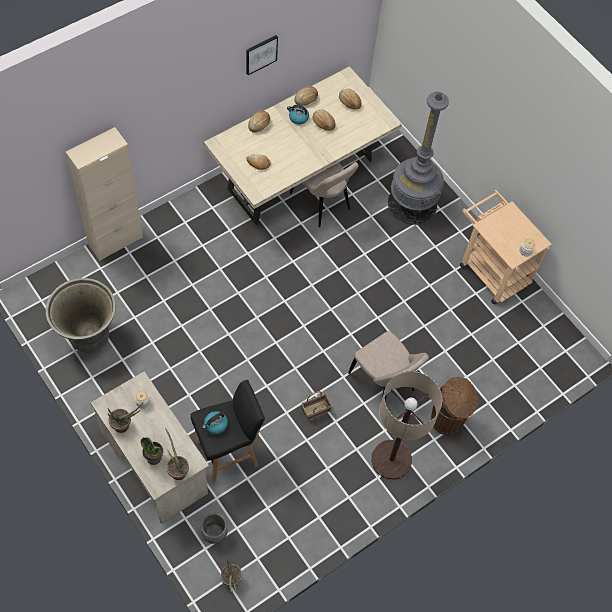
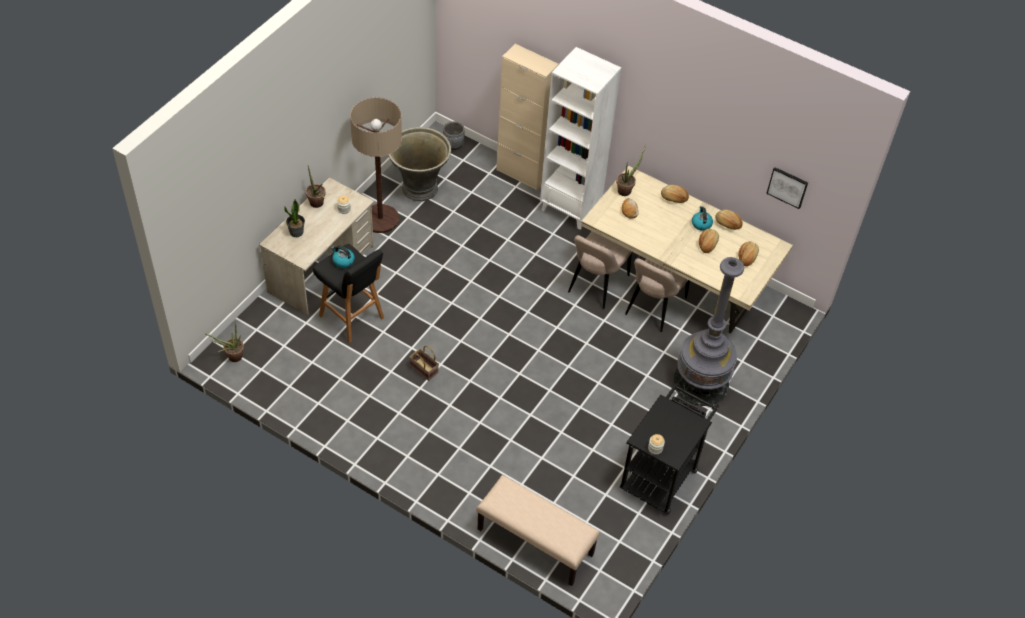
camera: 70 degrees right, 10 degrees down
potted plant [165,428,189,480] -> potted plant moved to [616,145,646,196]
grey planter [201,513,227,544] -> grey planter moved to [443,121,465,150]
picture [246,35,278,75] -> picture moved to [766,167,808,209]
beige chair [348,331,429,402] -> beige chair moved to [568,232,632,309]
floor lamp [371,371,442,479] -> floor lamp moved to [350,98,402,233]
brown trash can [431,377,478,435] -> none
beige cart [460,190,552,304] -> black cart [620,383,719,515]
none -> beige bench [476,475,600,586]
none -> white bookcase [540,47,621,230]

